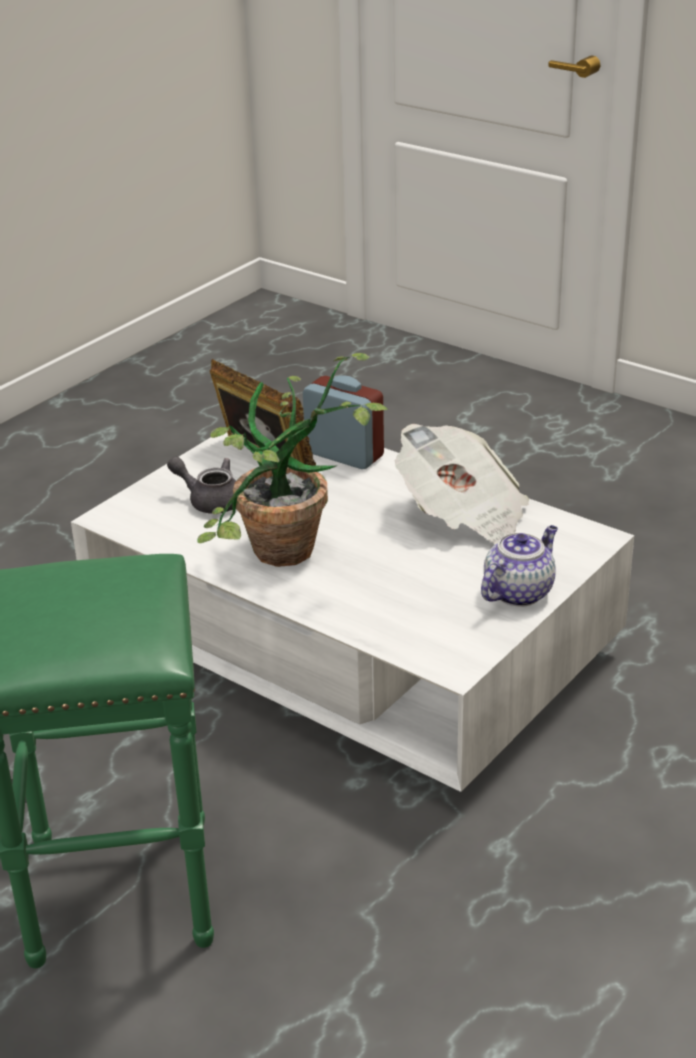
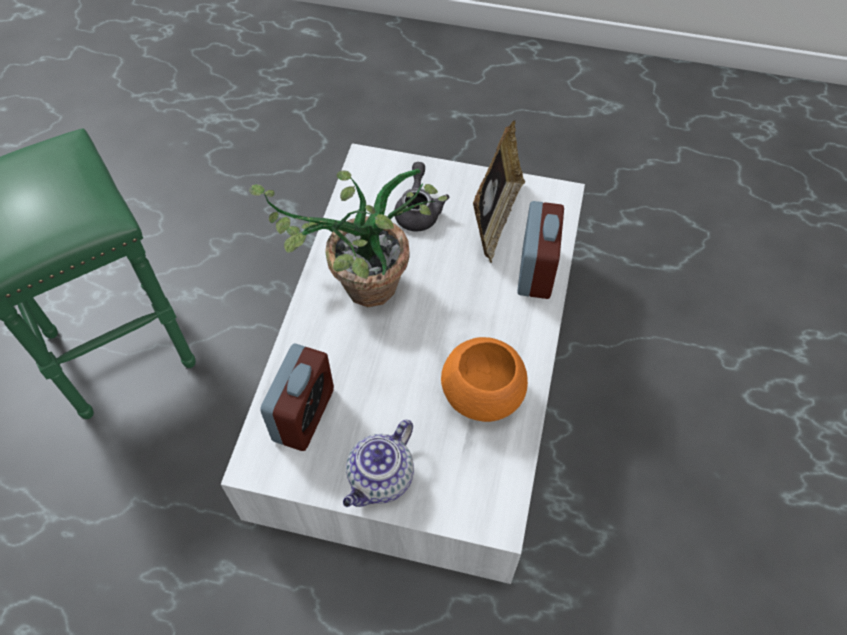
camera: 65 degrees right, 25 degrees up
newspaper [394,424,530,544] -> orange bowl [441,337,528,422]
teapot [481,525,558,607] -> teapot turned 105 degrees clockwise [343,420,414,507]
none -> alarm clock [260,343,334,451]

